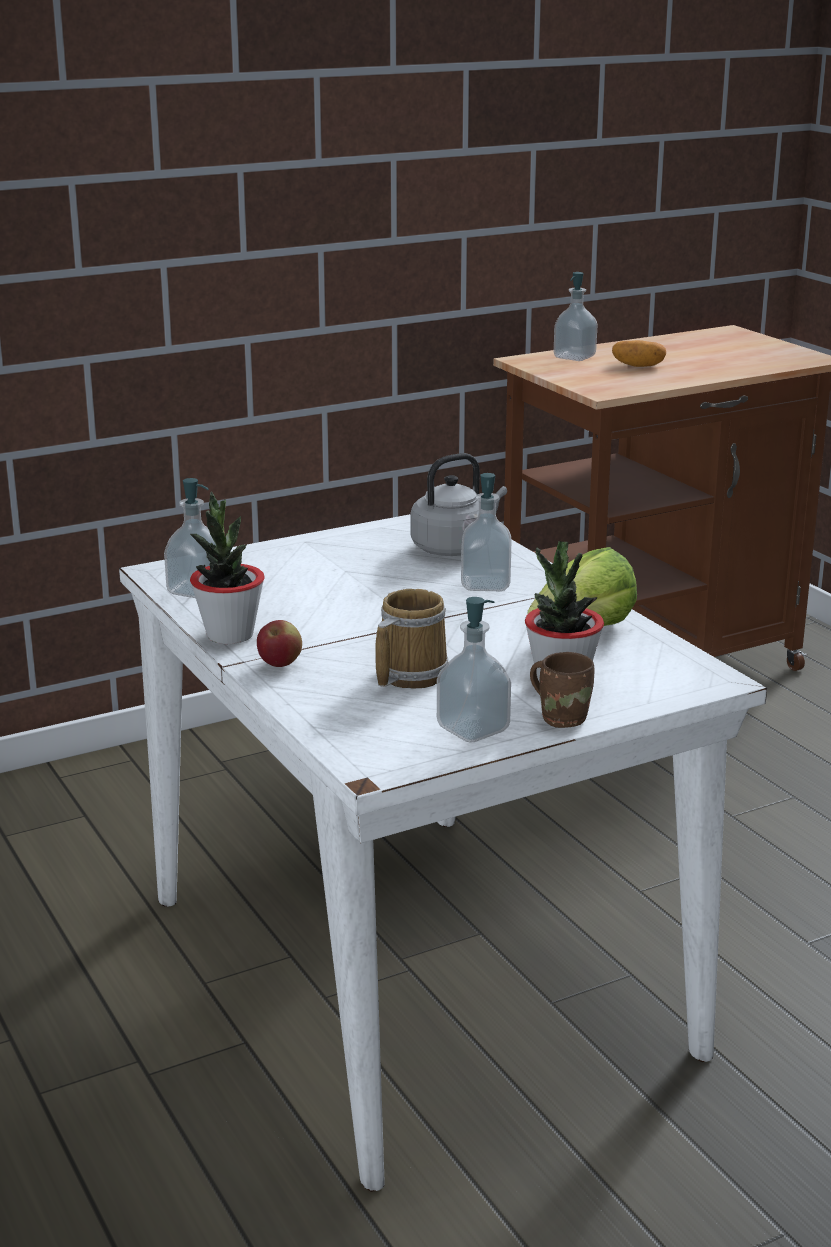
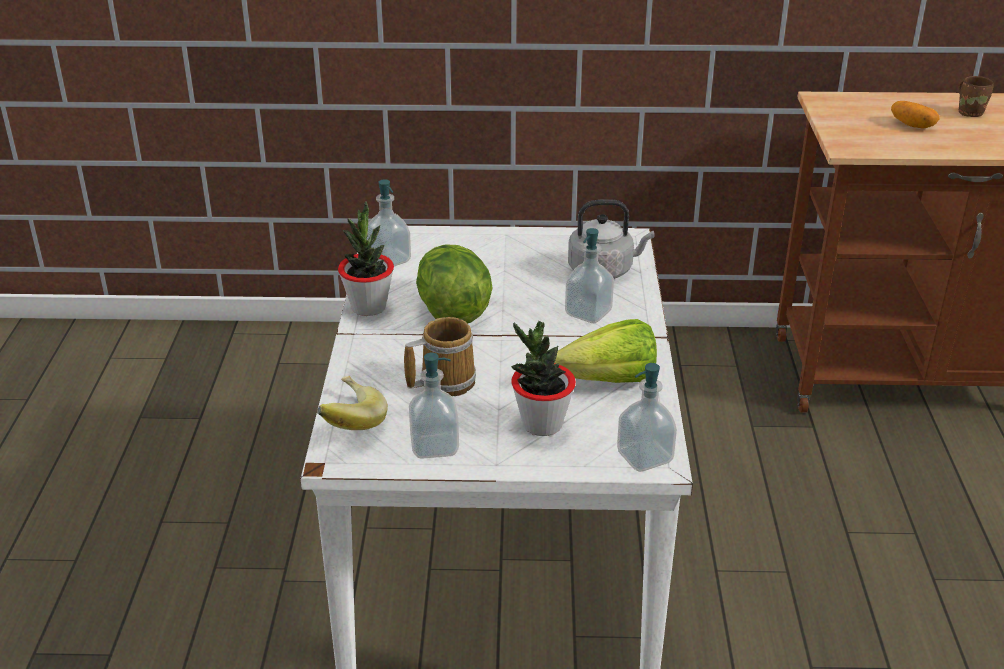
camera: 30 degrees right, 10 degrees up
apple [257,620,302,667] -> none
brown mug [530,652,595,728] -> brown mug moved to [958,76,994,117]
soap dispenser [554,272,597,361] -> soap dispenser moved to [617,363,677,472]
none -> banana [317,376,388,430]
none -> lettuce [416,245,493,323]

